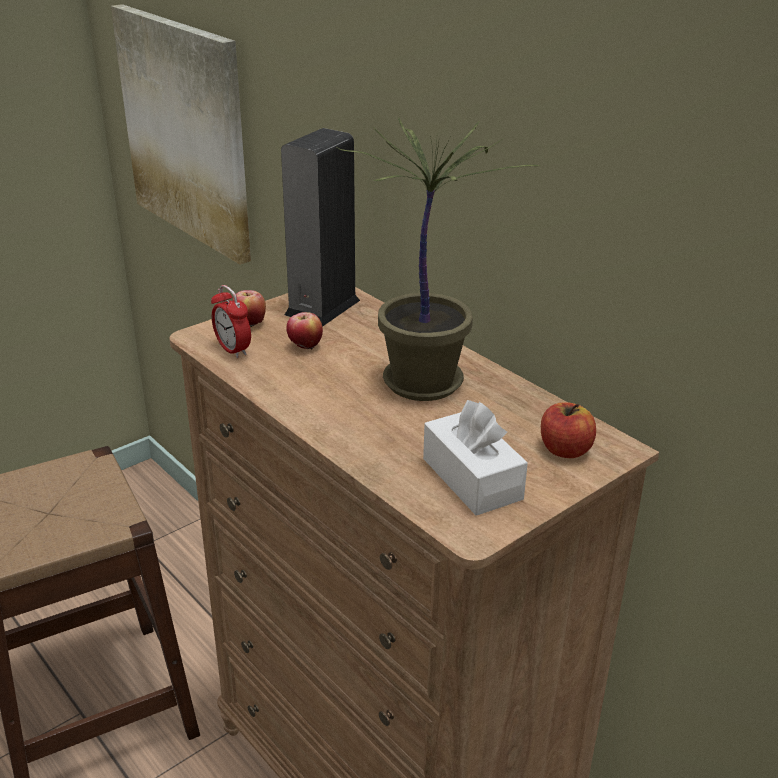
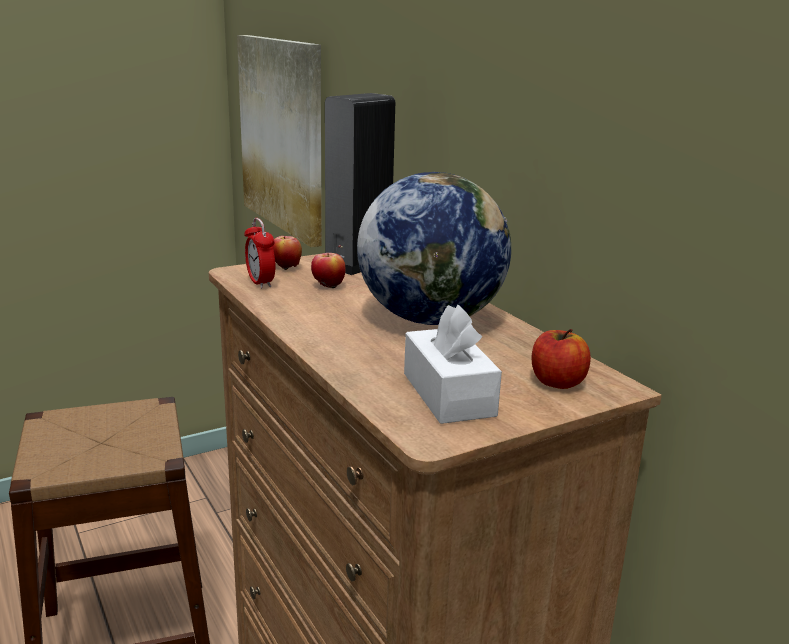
camera: 10 degrees right, 10 degrees down
potted plant [337,117,539,401] -> globe [357,172,511,325]

